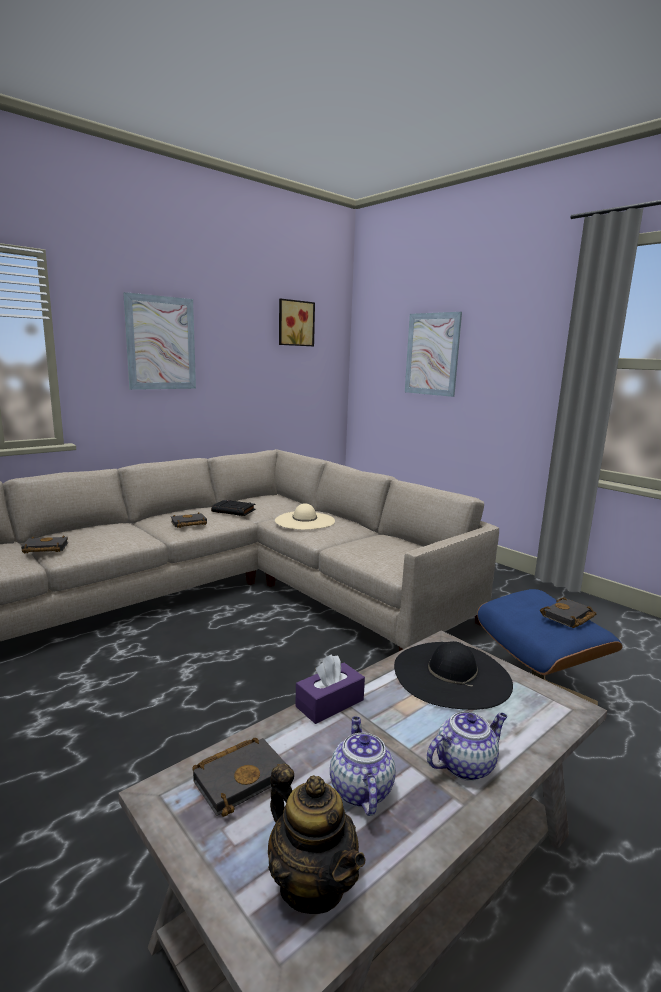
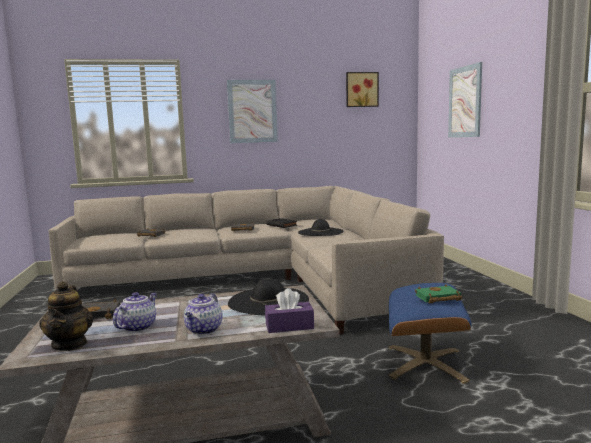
camera: 30 degrees right, 5 degrees down
beige hat [275,503,335,530] -> black hat [298,219,344,236]
purple tissue box [295,654,365,724] -> purple tissue box moved to [265,288,314,333]
teapot [427,711,507,781] -> teapot turned 105 degrees clockwise [184,293,223,335]
black book [540,597,596,628] -> green book [415,284,462,304]

